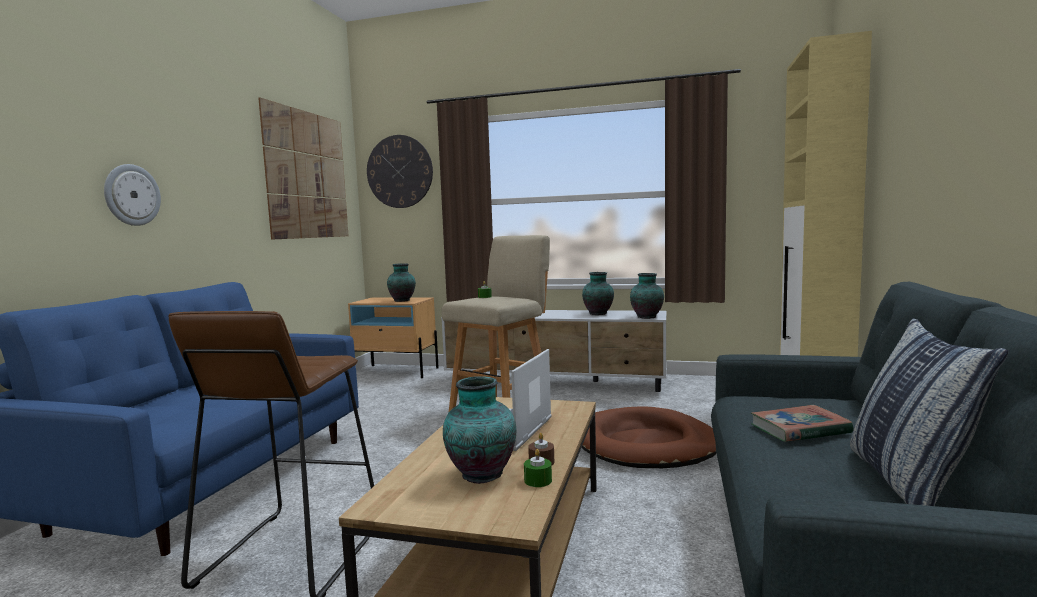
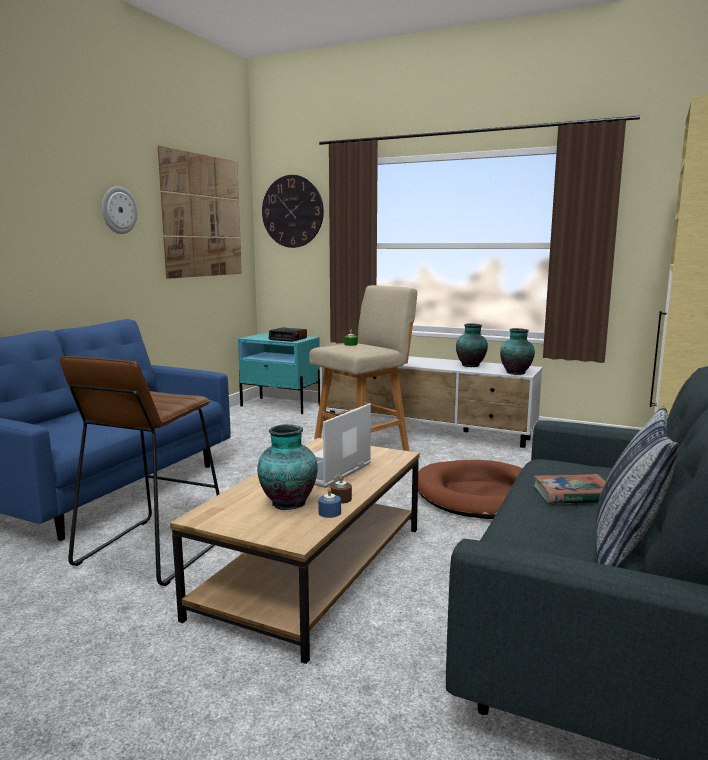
camera: 10 degrees right, 5 degrees up
wall clock [104,164,161,226] -> wall clock moved to [102,186,137,234]
beige nightstand [348,297,439,378] -> turquoise nightstand [238,333,320,414]
vase [387,263,416,302] -> alarm clock [269,327,307,342]
green candle [524,449,552,487] -> blue candle [318,487,341,518]

